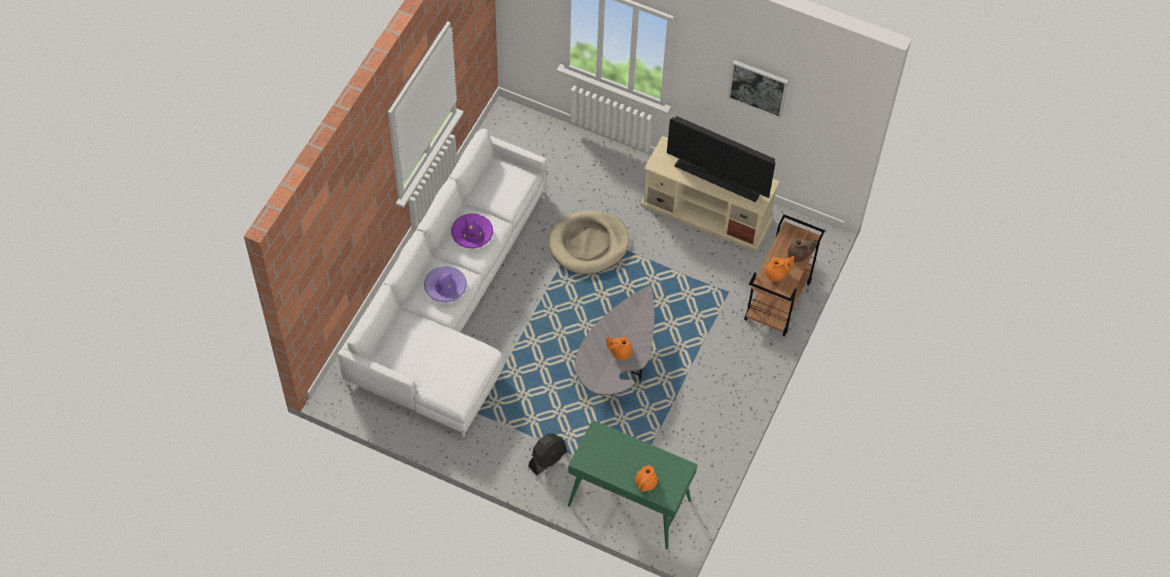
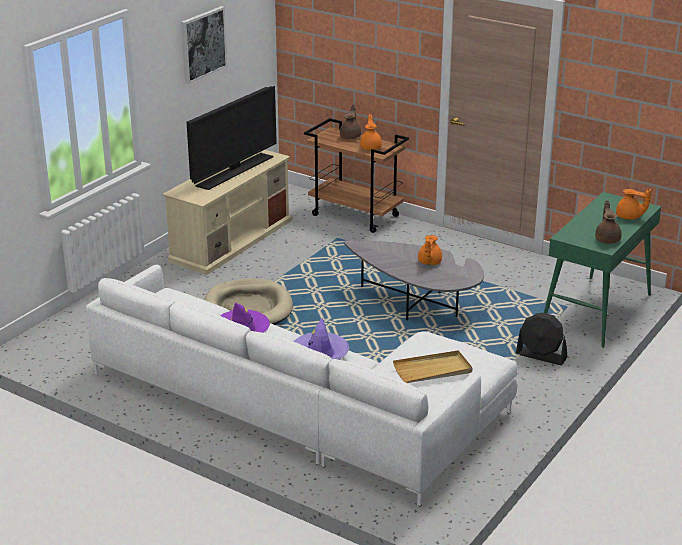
camera: 80 degrees left, 30 degrees down
black fan [528,433,567,475] -> black fan turned 150 degrees clockwise [516,313,567,365]
none -> beige tray [393,350,473,383]
none -> brown teapot [595,200,622,244]

